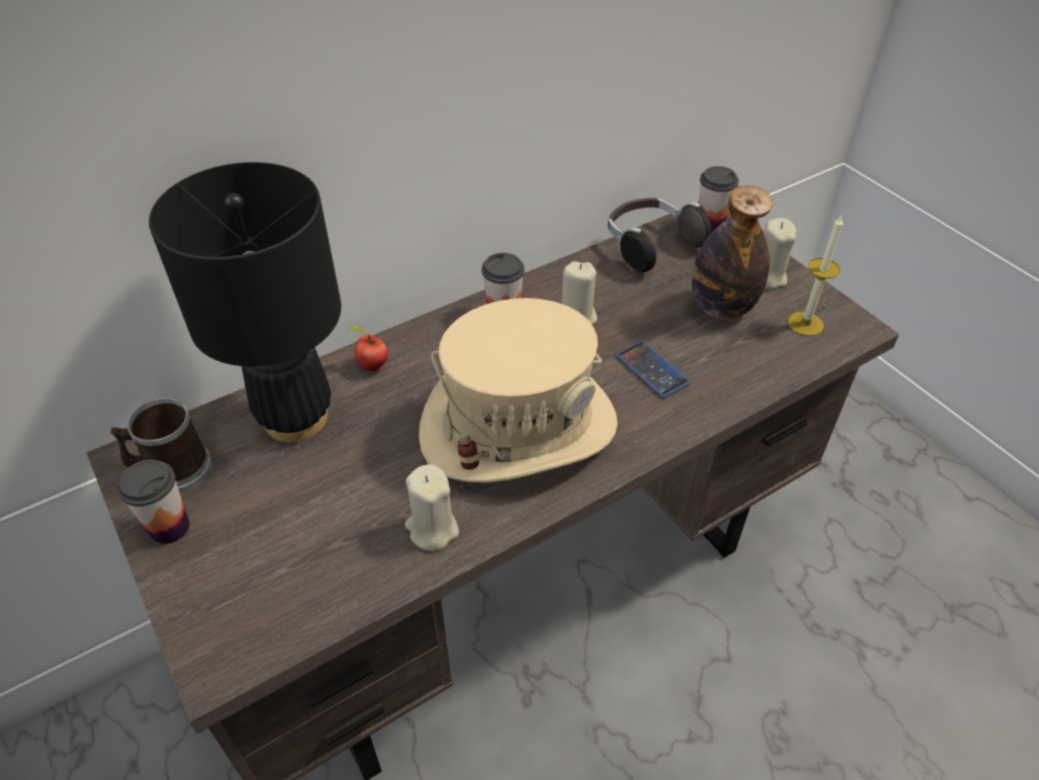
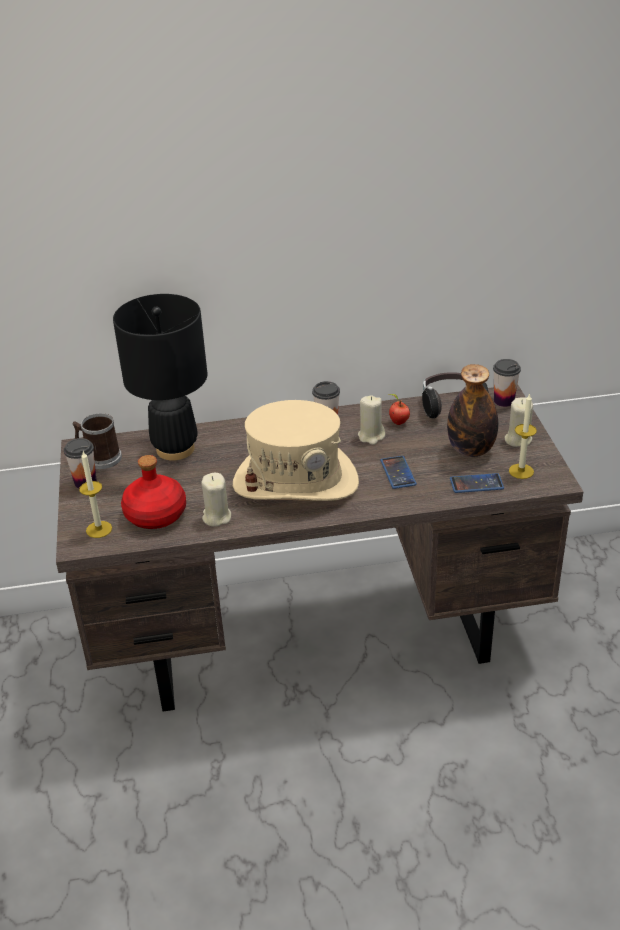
camera: 25 degrees right, 10 degrees down
apple [346,326,389,372] -> apple moved to [389,394,410,425]
none -> candle [79,451,112,538]
none -> red bottle [121,455,186,529]
none -> phone [450,473,504,493]

